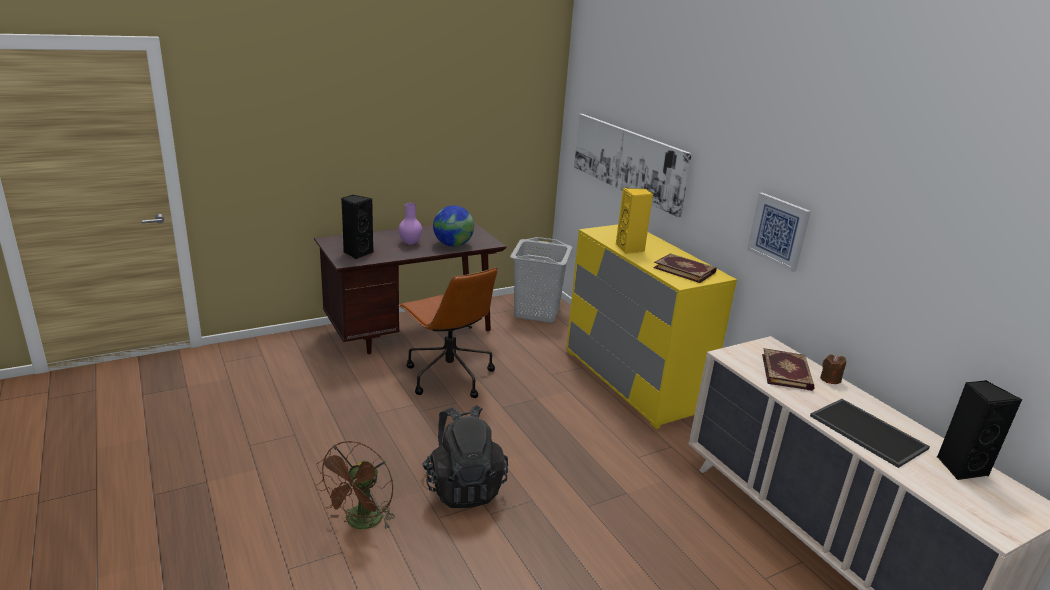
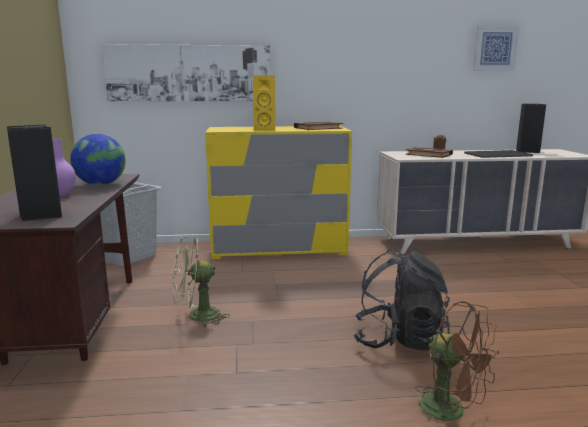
camera: 65 degrees left, 10 degrees down
brown office chair [399,267,497,398] -> green fan [173,236,230,328]
picture [747,193,811,272] -> picture moved to [473,26,519,71]

